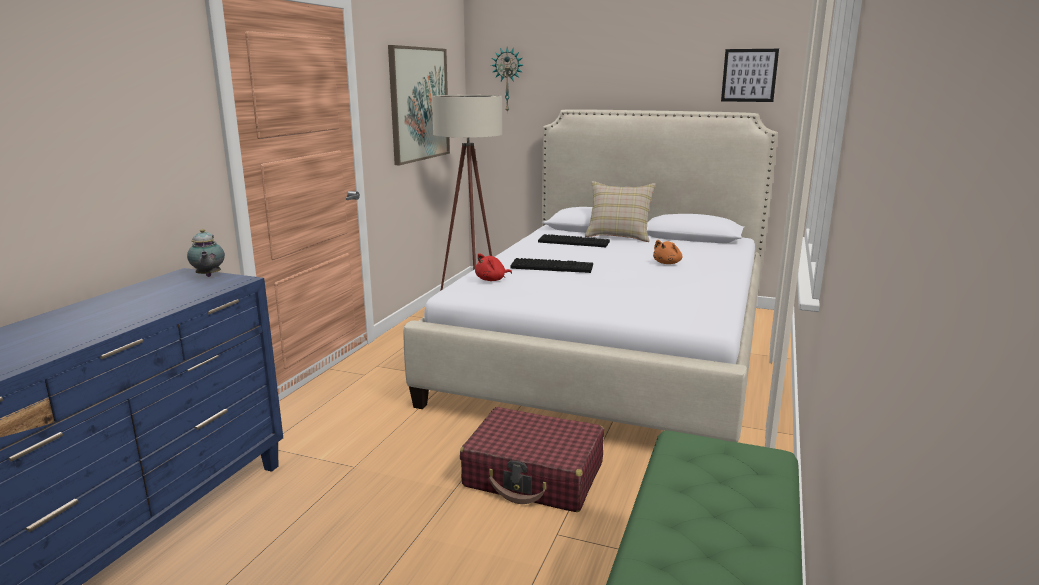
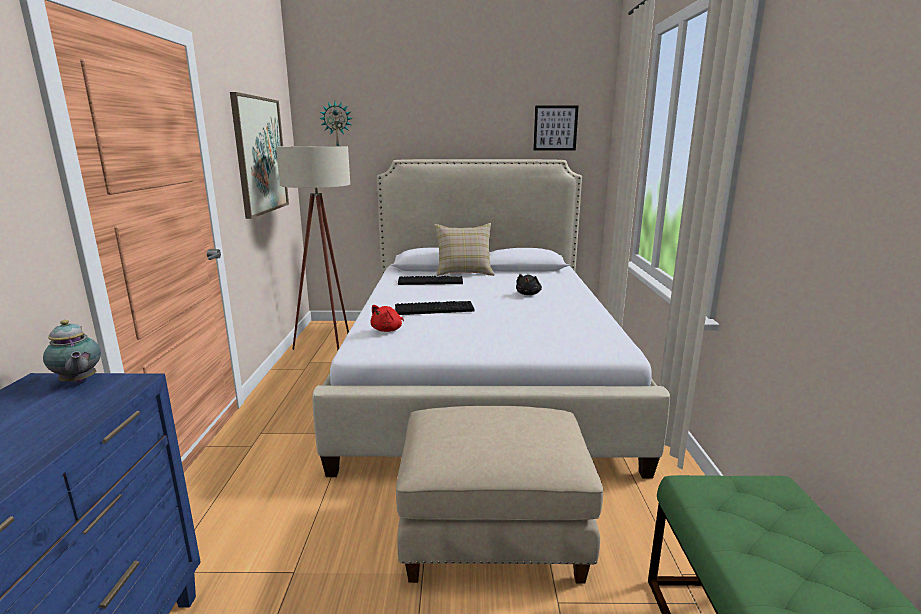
camera: 20 degrees left, 0 degrees up
red suitcase [460,407,604,512] -> beige ottoman [396,406,603,584]
orange plush toy [653,240,682,264] -> black plush toy [516,274,542,295]

